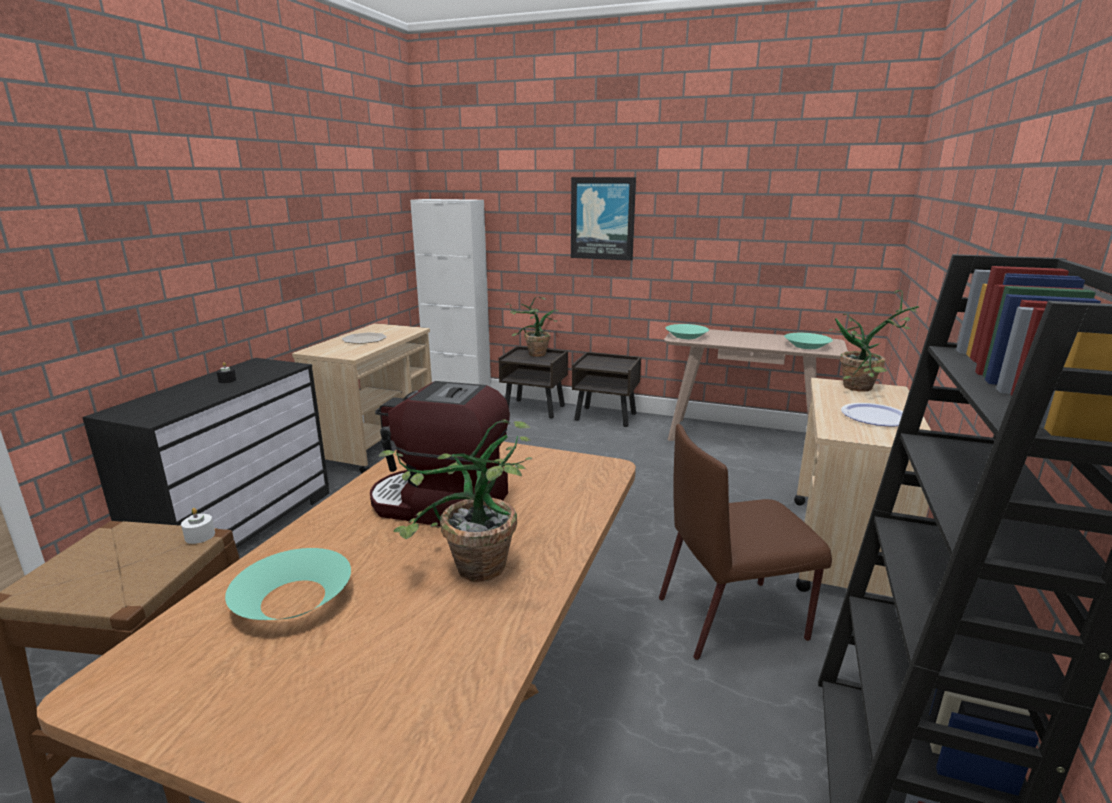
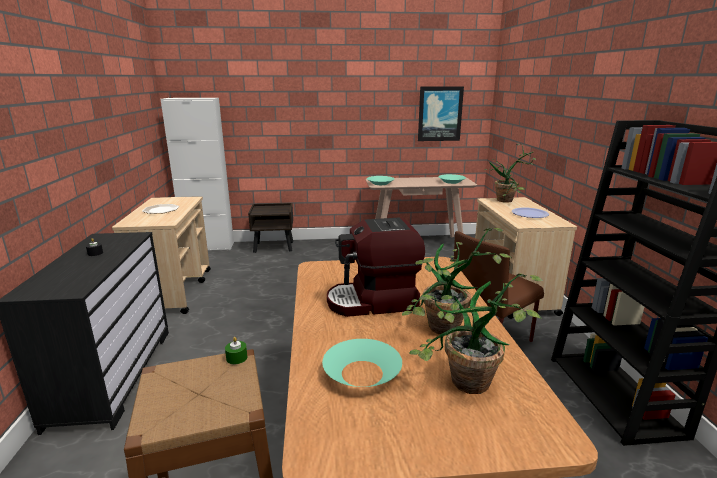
camera: 25 degrees left, 0 degrees up
white candle [181,508,215,544] -> green candle [225,337,247,365]
potted plant [506,296,558,357] -> potted plant moved to [409,274,543,394]
picture [571,177,636,261] -> picture moved to [418,86,464,141]
brown nightstand [572,352,641,427] -> none

